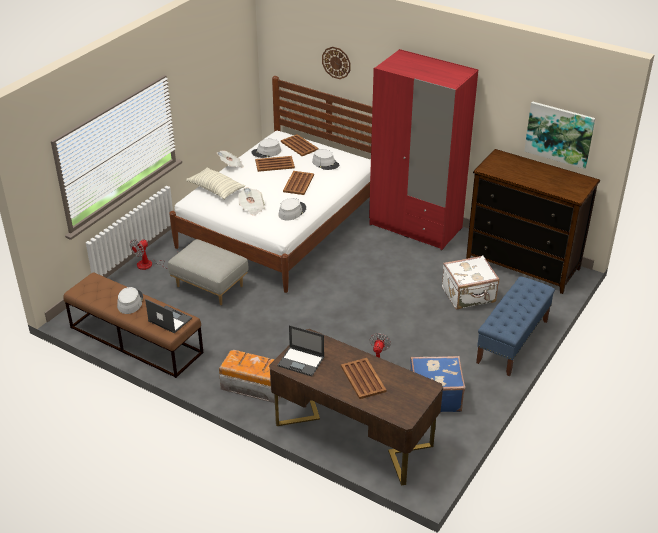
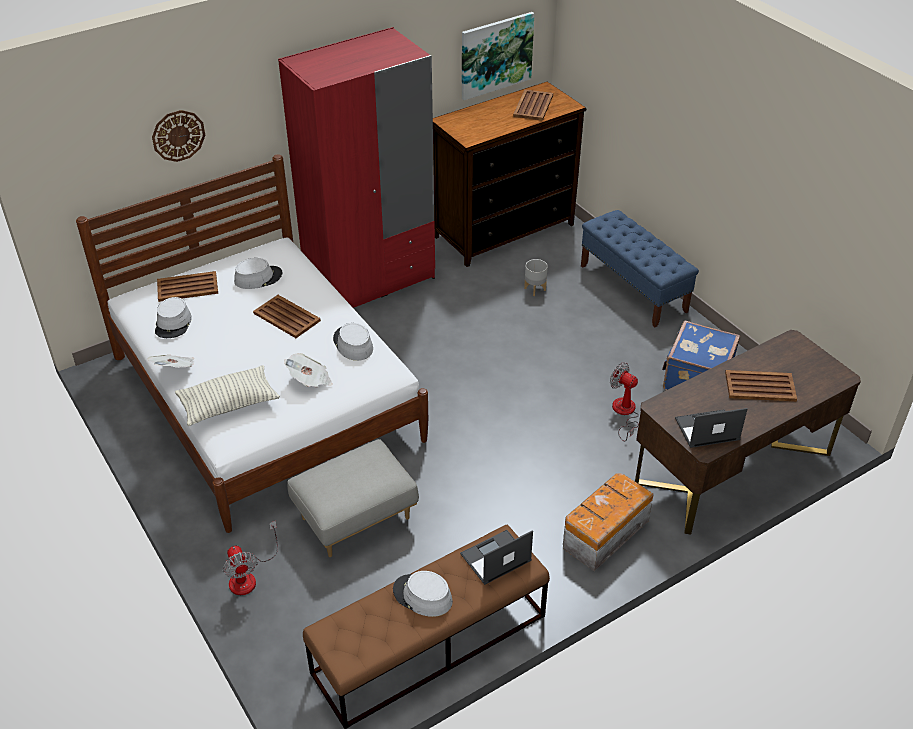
camera: 65 degrees left, 5 degrees up
brown tray [255,156,295,172] -> brown tray moved to [513,89,553,121]
laptop [277,325,324,376] -> laptop turned 150 degrees counterclockwise [675,408,748,448]
white suitcase [442,256,499,310] -> grey planter [524,259,548,296]

